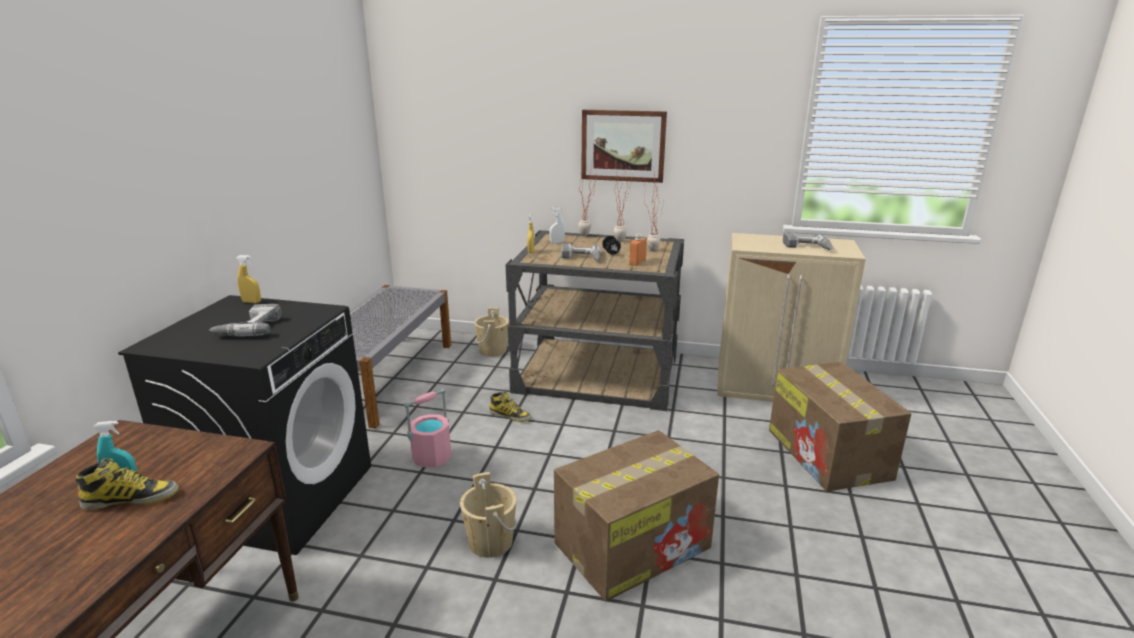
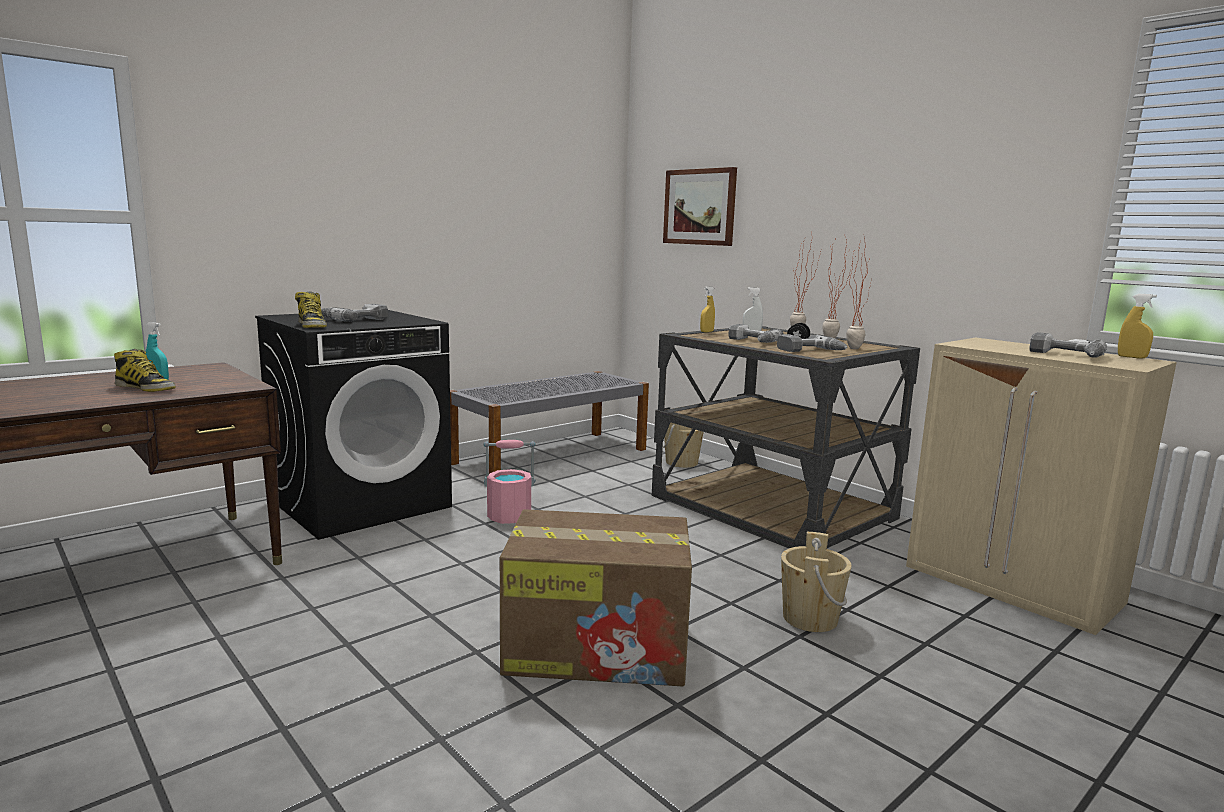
camera: 35 degrees right, 10 degrees down
yellow spray bottle [236,255,261,303] -> yellow spray bottle moved to [1118,294,1157,359]
beige bucket [460,472,517,558] -> beige bucket moved to [781,532,852,632]
boot [489,391,532,422] -> boot moved to [295,291,327,328]
picture [581,110,667,183] -> picture moved to [663,167,737,246]
orange bottle [629,234,647,266] -> power drill [777,334,847,352]
cardboard box [769,362,911,491] -> none

